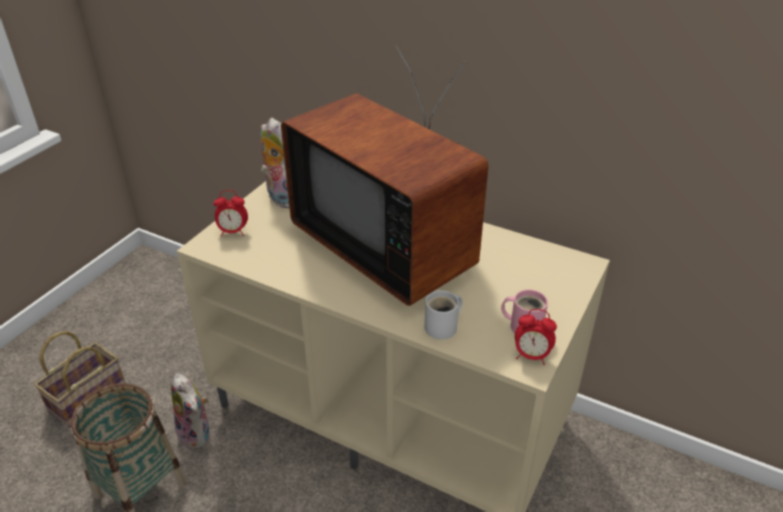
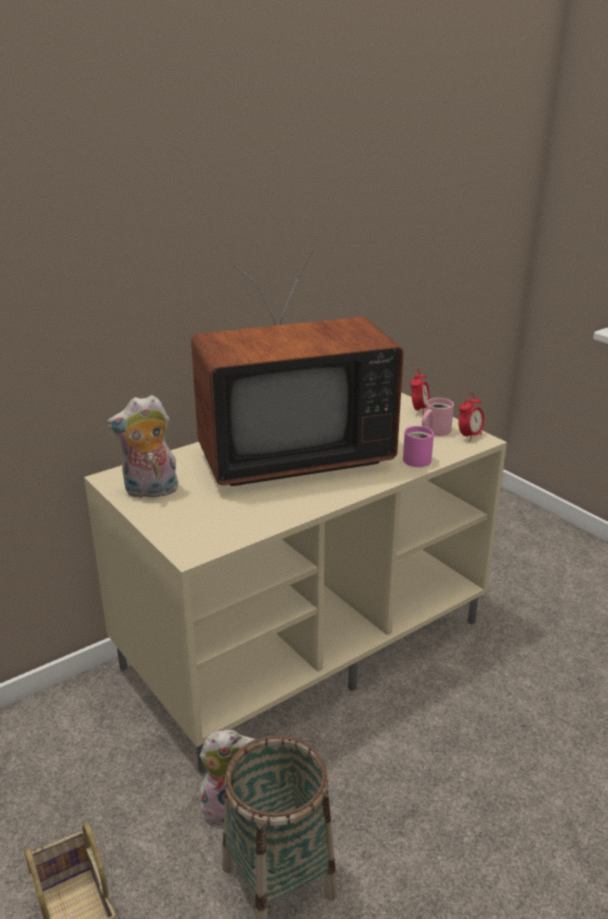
camera: 65 degrees left, 10 degrees down
alarm clock [213,190,248,237] -> alarm clock moved to [410,369,430,415]
white mug [425,290,463,340] -> pink mug [403,426,434,467]

